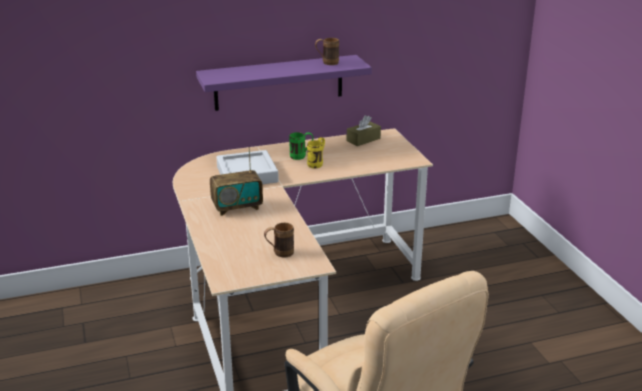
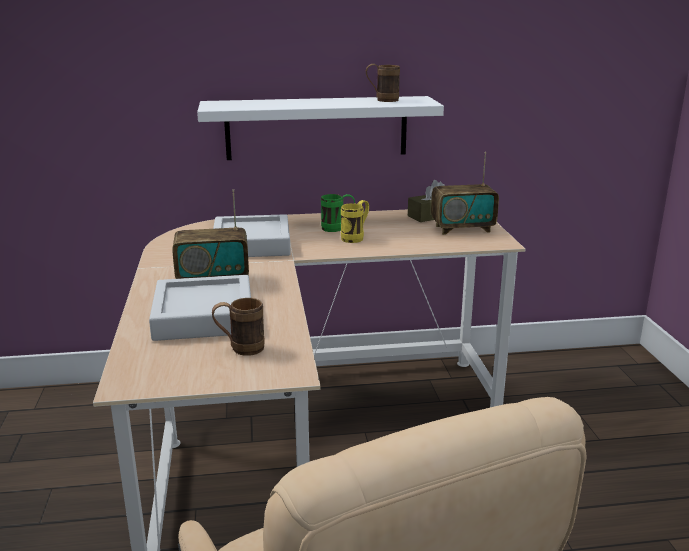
camera: 10 degrees right, 5 degrees down
purple shelf [196,55,372,111] -> white shelf [197,96,444,160]
none -> grey tray [149,275,251,341]
none -> radio [431,152,499,235]

